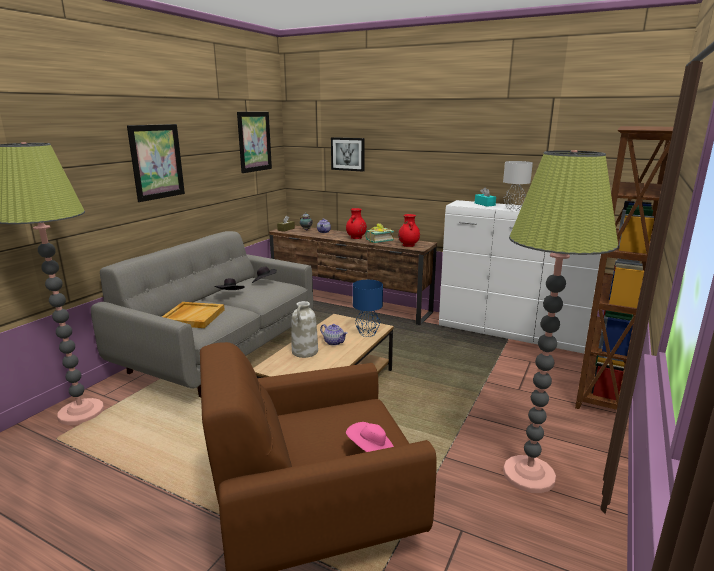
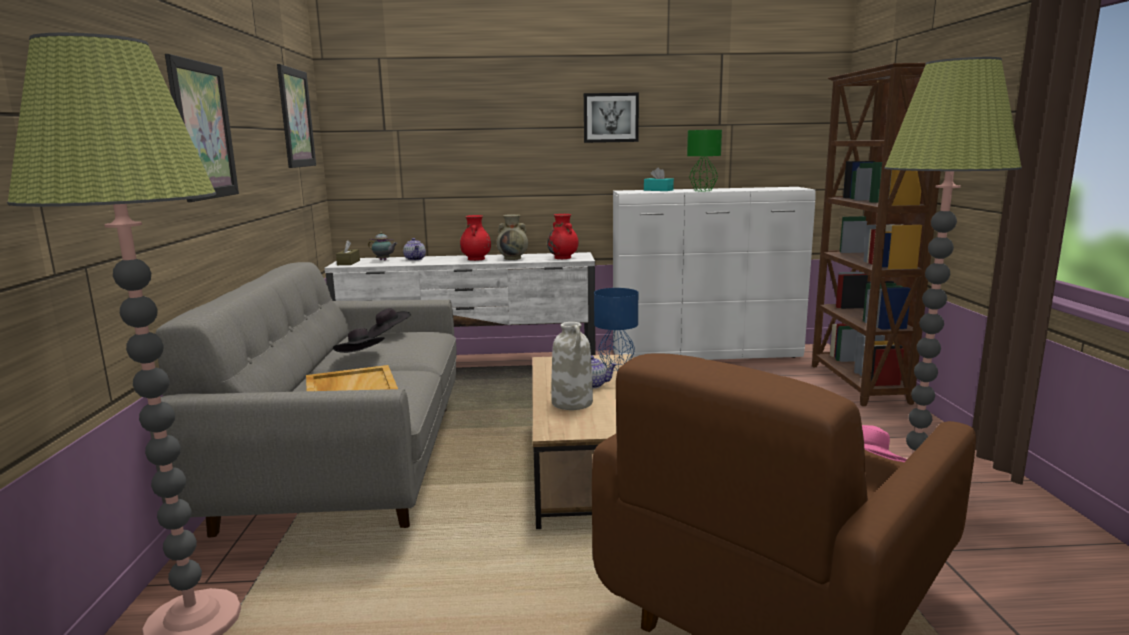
camera: 30 degrees left, 5 degrees down
brown tv stand [269,226,437,325] -> white tv stand [325,252,595,355]
picture [331,137,365,172] -> picture moved to [584,93,639,143]
book [365,223,394,243] -> beige vase [497,214,528,260]
grey table lamp [503,161,533,211] -> green table lamp [687,130,722,191]

